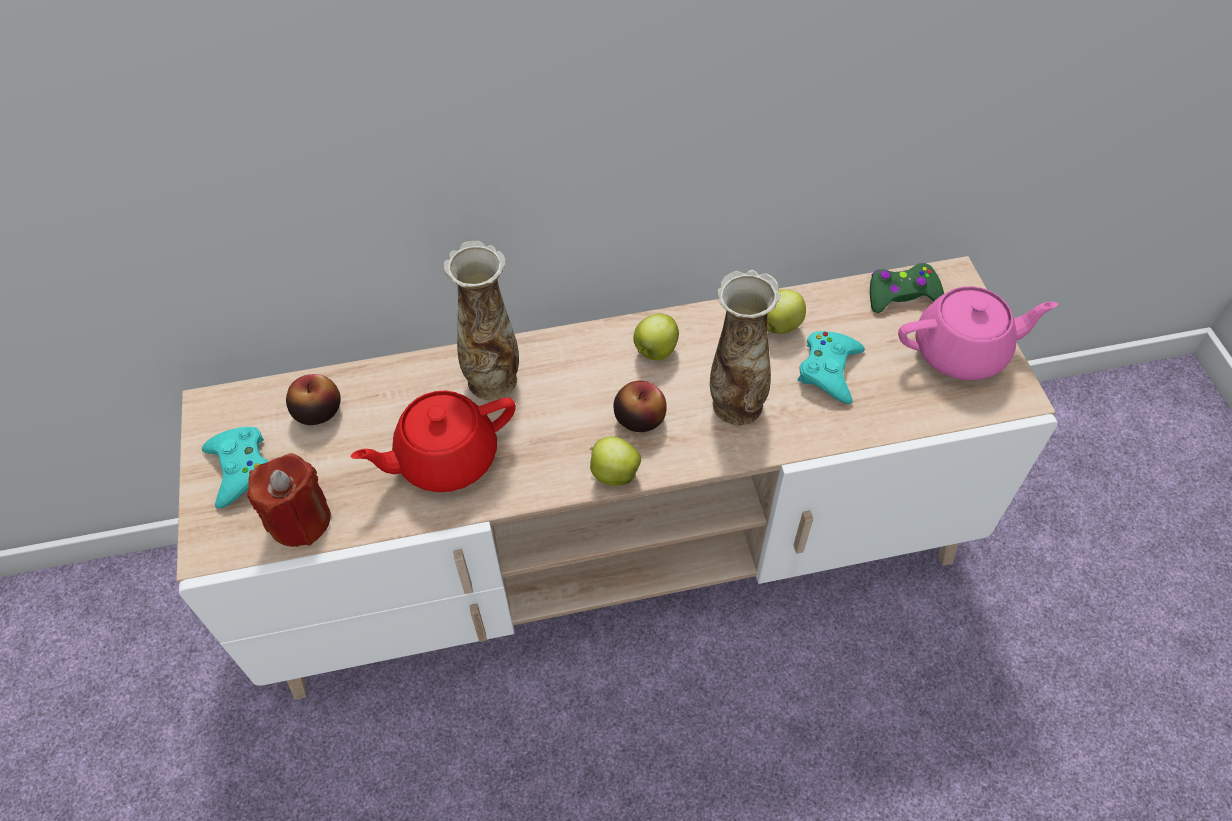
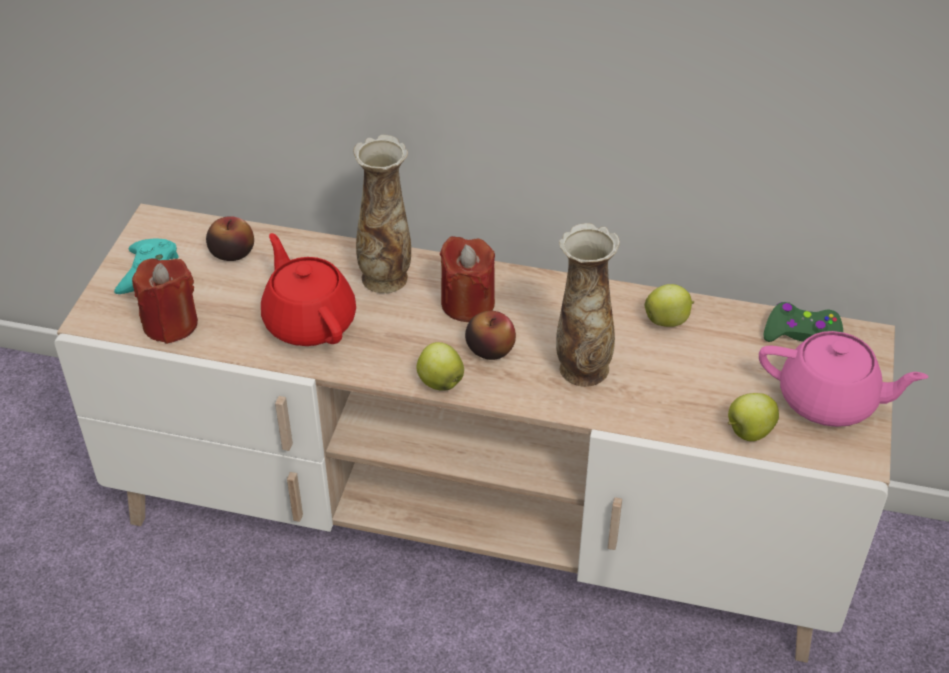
camera: 25 degrees right, 10 degrees down
red teapot [351,391,516,492] -> red teapot turned 60 degrees clockwise [261,233,356,346]
apple [633,313,679,361] -> apple moved to [728,393,779,441]
turquoise game controller [798,331,865,404] -> none
none -> red candle [440,236,495,322]

